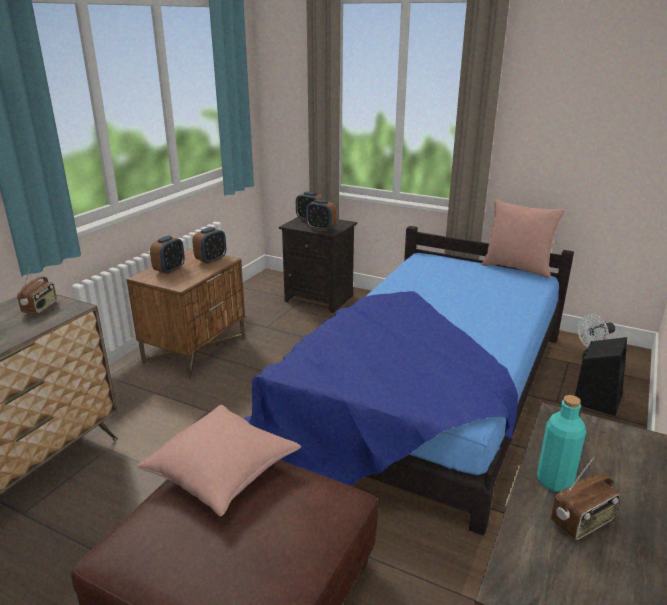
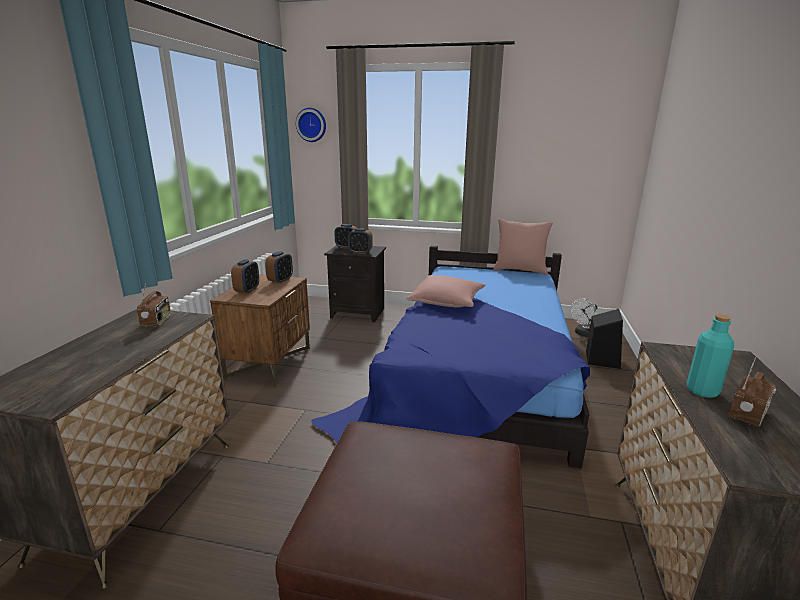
camera: 15 degrees left, 5 degrees down
pink pillow [137,405,301,516] -> pink pillow moved to [406,275,486,308]
none -> wall clock [296,108,326,142]

